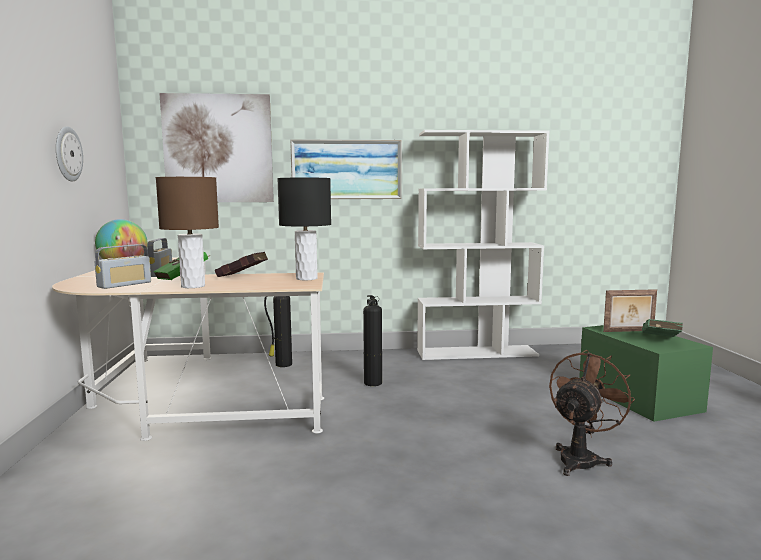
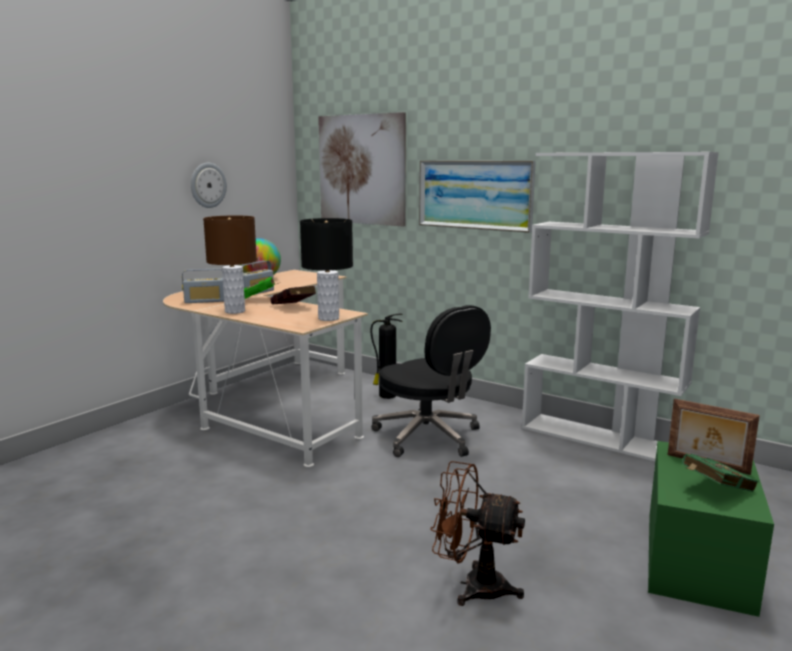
camera: 40 degrees right, 5 degrees up
fire extinguisher [363,295,382,386] -> black office chair [372,305,491,457]
brown fan [549,350,635,476] -> brown fan turned 150 degrees counterclockwise [430,461,525,606]

